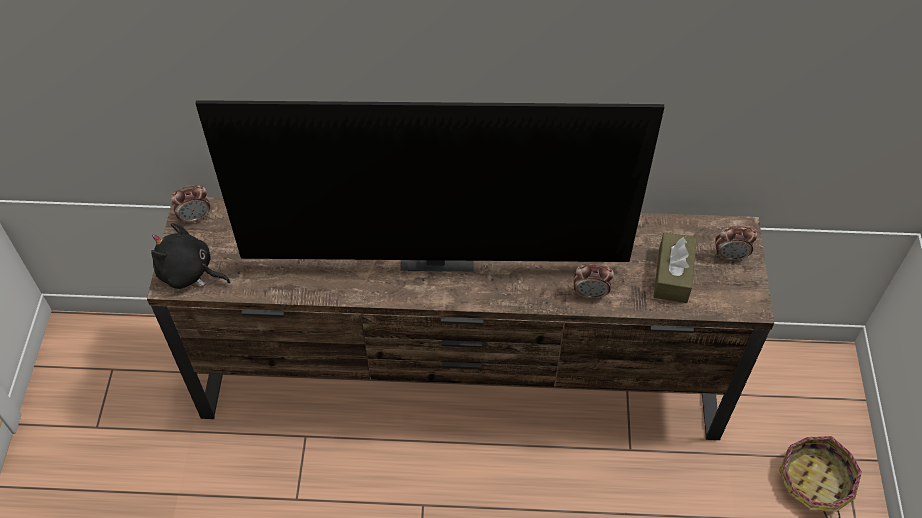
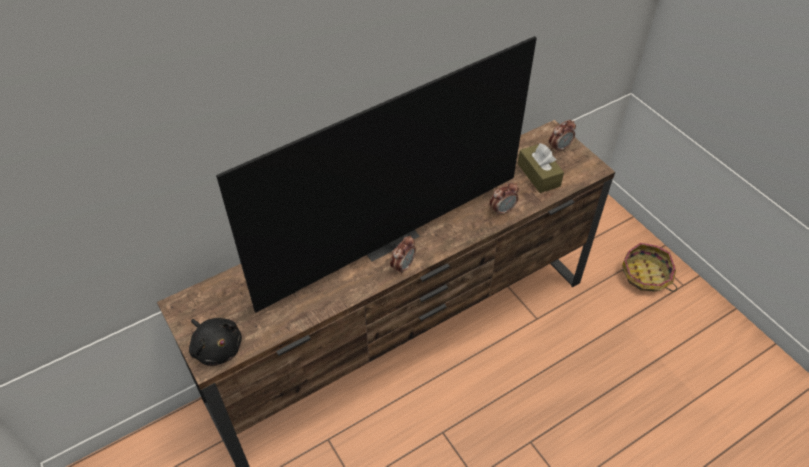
camera: 35 degrees left, 5 degrees down
black plush toy [151,223,230,289] -> black plush toy turned 120 degrees counterclockwise [189,318,242,366]
alarm clock [171,185,210,224] -> alarm clock moved to [390,236,416,275]

